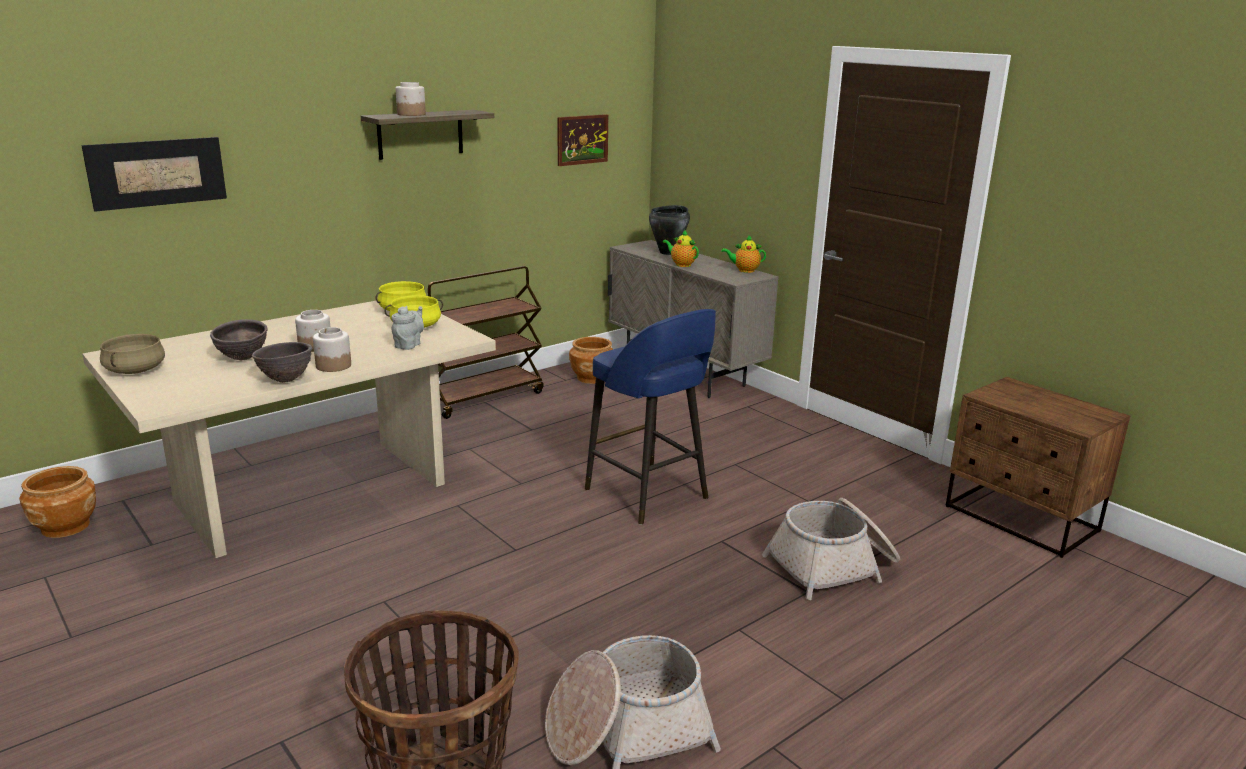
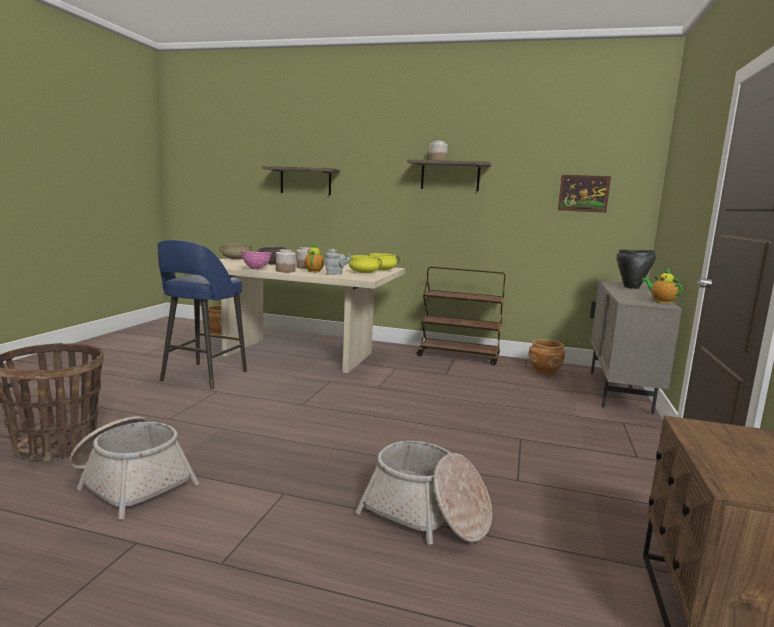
camera: 55 degrees right, 10 degrees down
picture [81,137,227,212] -> shelf [262,166,340,195]
brown bowl [251,342,312,383] -> pink bowl [240,251,272,270]
blue stool [585,309,716,525] -> blue stool moved to [158,240,247,390]
teapot [662,230,699,267] -> teapot moved to [304,243,324,272]

